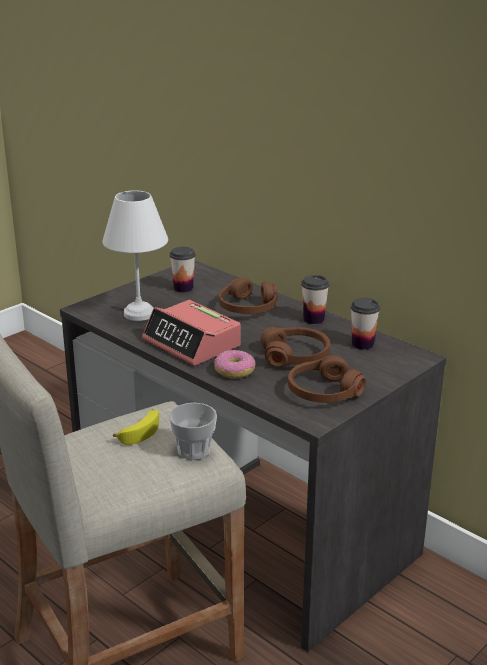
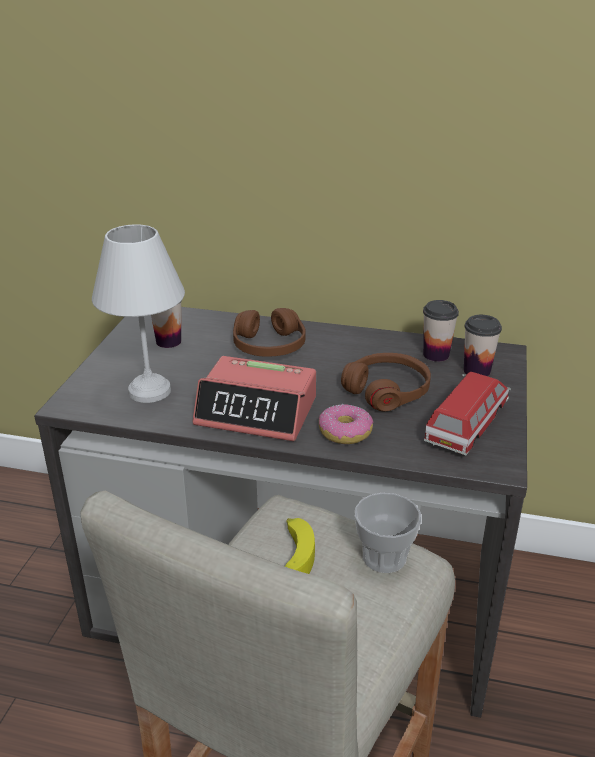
camera: 30 degrees left, 5 degrees up
brown headphones [288,355,366,403] -> toy car [424,372,511,455]
cup [301,275,329,324] -> cup moved to [464,315,502,376]

